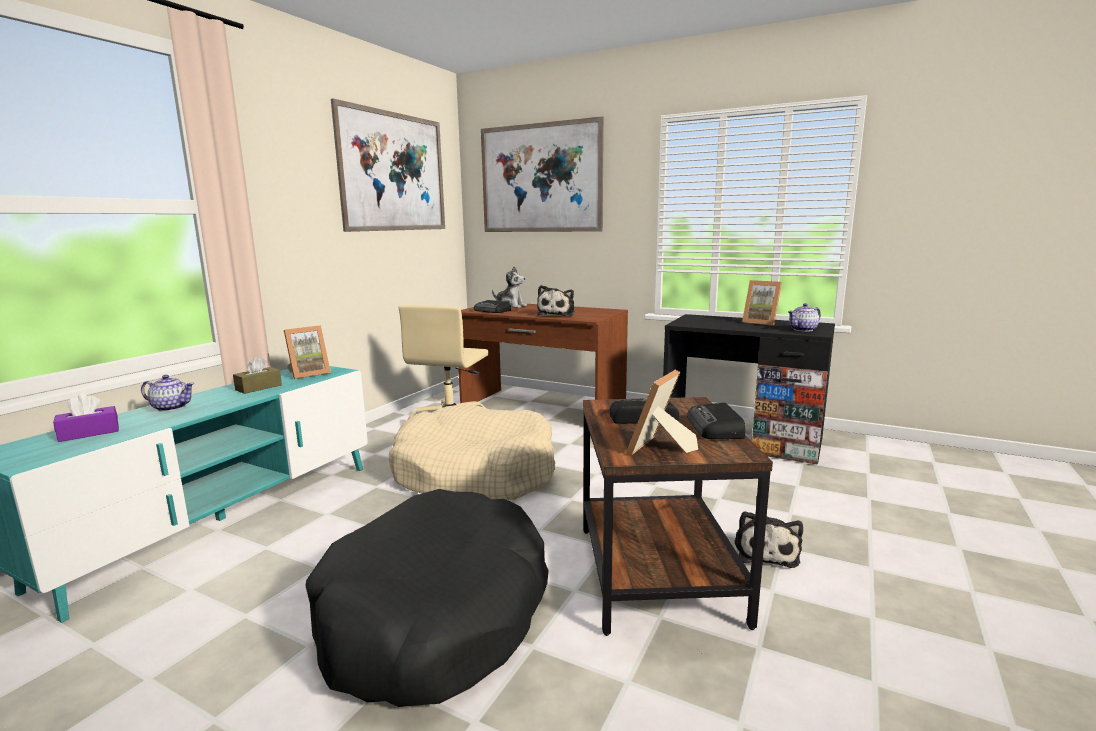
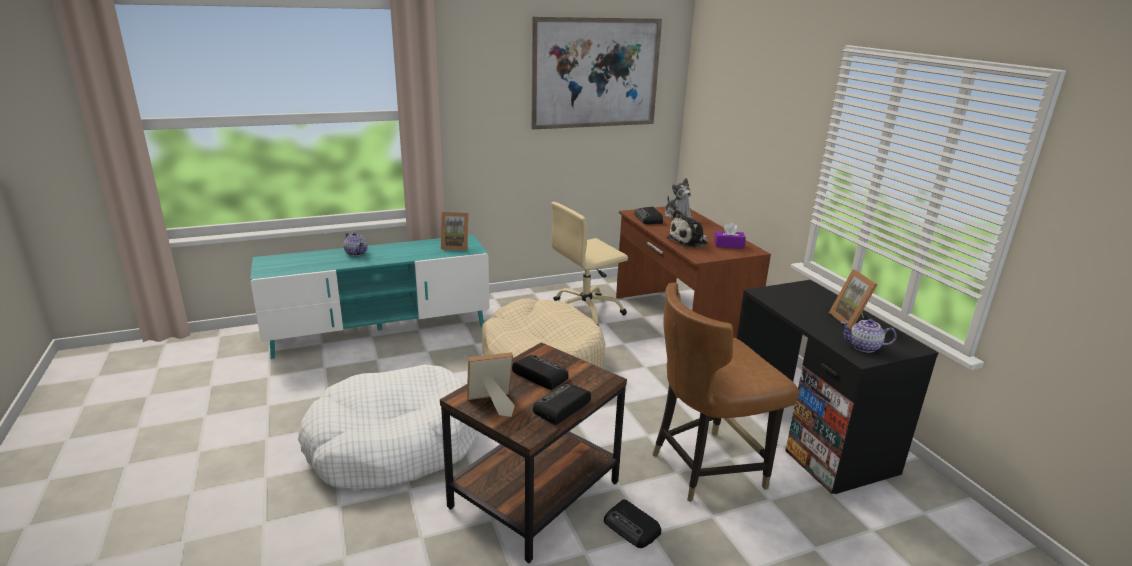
camera: 40 degrees right, 10 degrees up
purple tissue box [53,393,119,442] -> purple tissue box moved to [714,222,746,249]
brown tissue box [233,357,282,394] -> none
black dog bed [305,489,549,707] -> white dog bed [298,365,479,489]
picture [481,116,604,232] -> none
plush toy [735,511,803,568] -> radio [604,499,661,548]
none -> brown chair [652,283,799,502]

